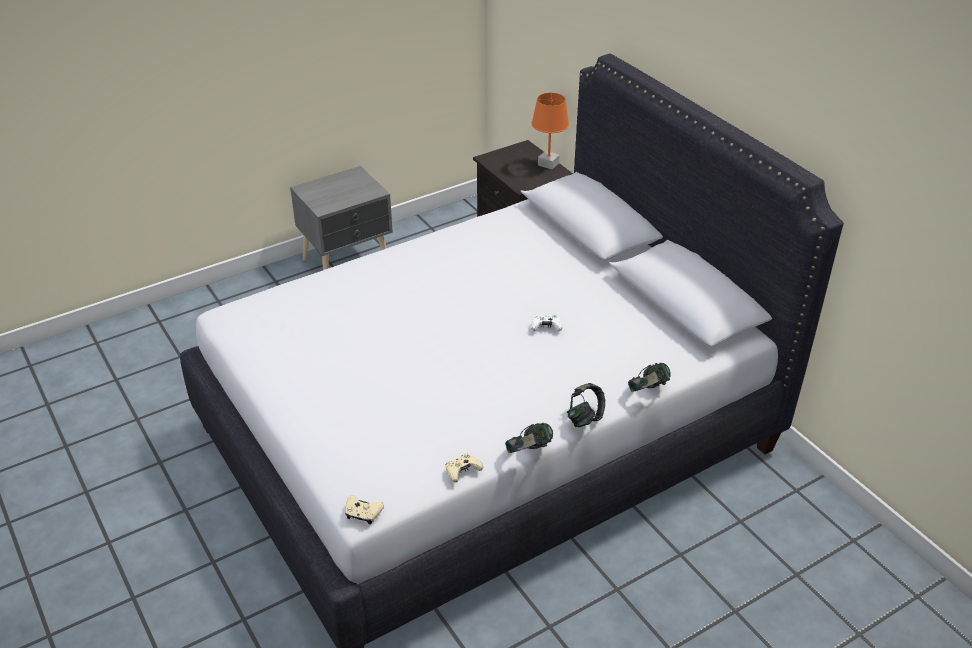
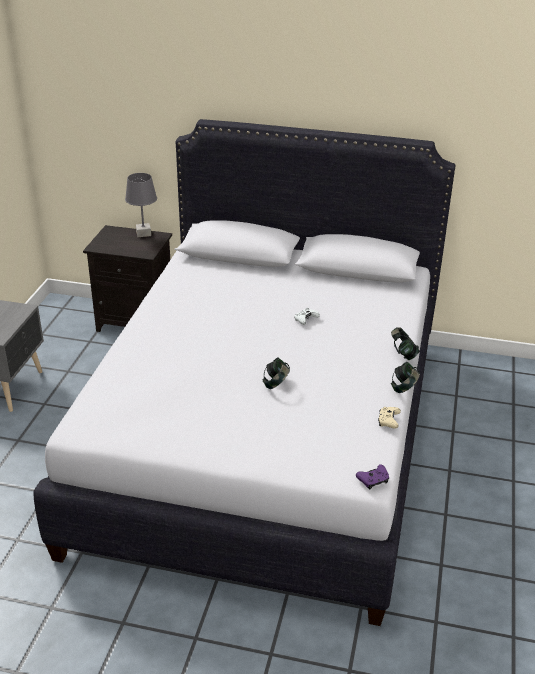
camera: 45 degrees left, 5 degrees down
beige game controller [345,495,384,524] -> purple game controller [356,464,389,489]
orange table lamp [531,93,569,170] -> grey table lamp [125,173,157,237]
headphones [628,363,670,392] -> headphones moved to [263,357,290,389]

